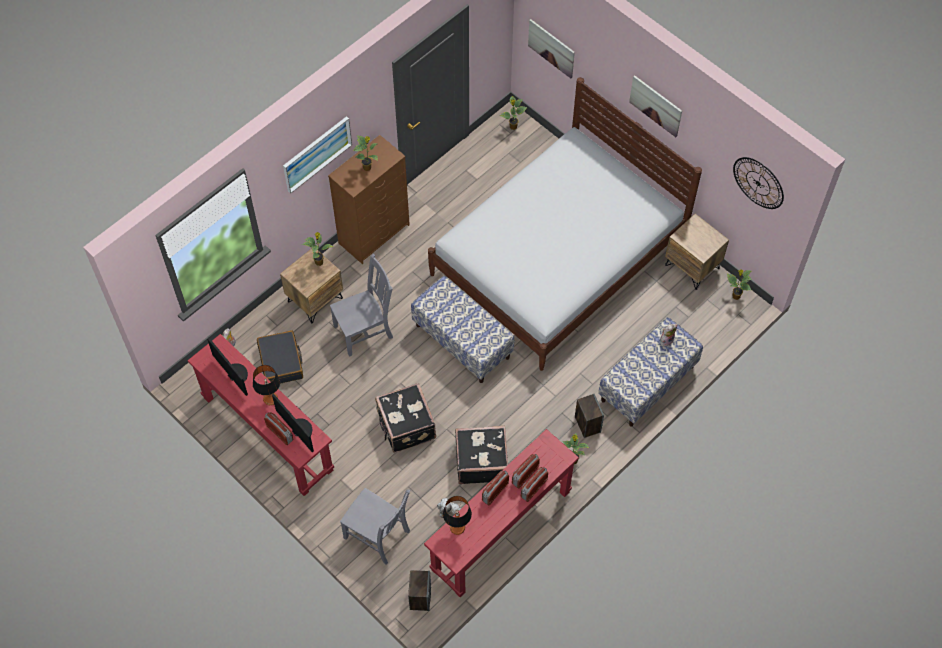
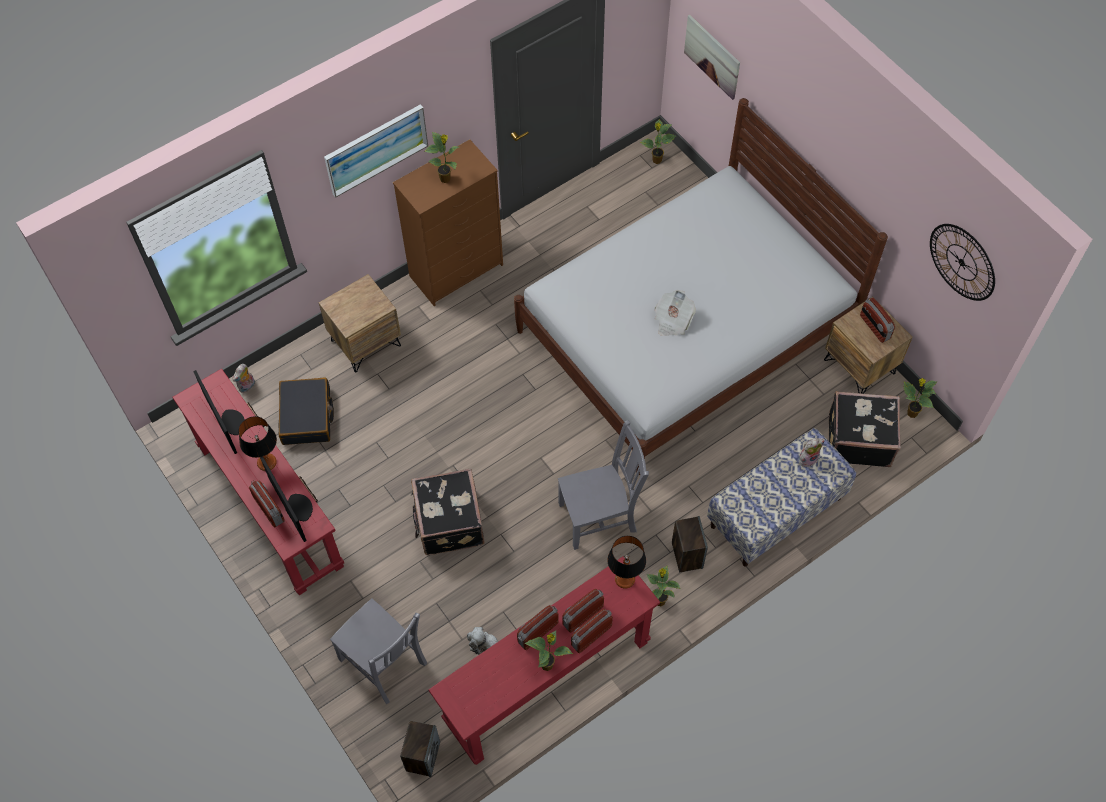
camera: 10 degrees right, 0 degrees up
potted plant [302,232,333,266] -> potted plant moved to [524,630,573,671]
grey chair [330,254,393,357] -> grey chair moved to [558,420,649,550]
bench [411,276,514,383] -> none
table lamp [443,496,472,535] -> table lamp moved to [608,536,646,589]
black suitcase [455,426,508,484] -> black suitcase moved to [829,391,901,467]
picture [629,75,682,137] -> none
none -> newspaper [655,290,696,336]
none -> radio [860,297,895,343]

